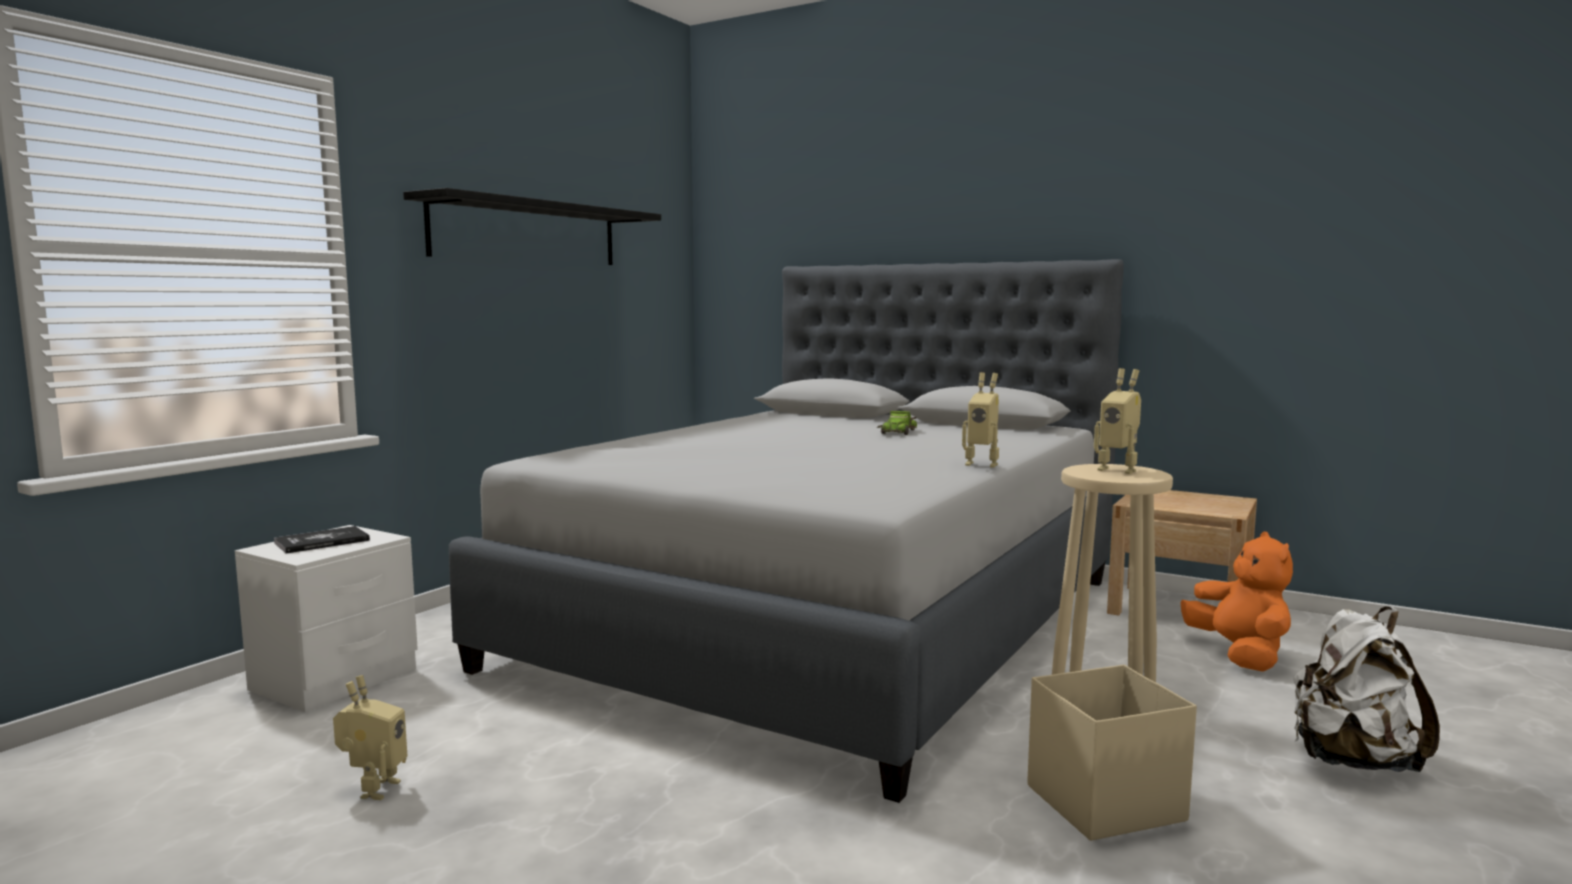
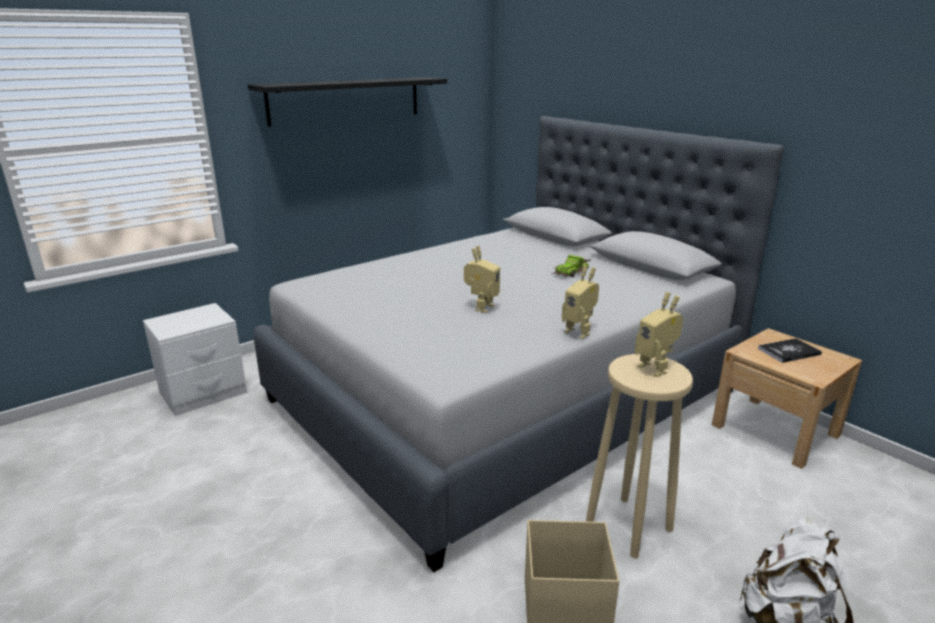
camera: 20 degrees right, 15 degrees up
book [274,526,370,554] -> book moved to [758,338,822,363]
toy robot [333,675,407,800] -> toy robot moved to [464,246,500,313]
orange plush toy [1180,532,1293,672] -> none

